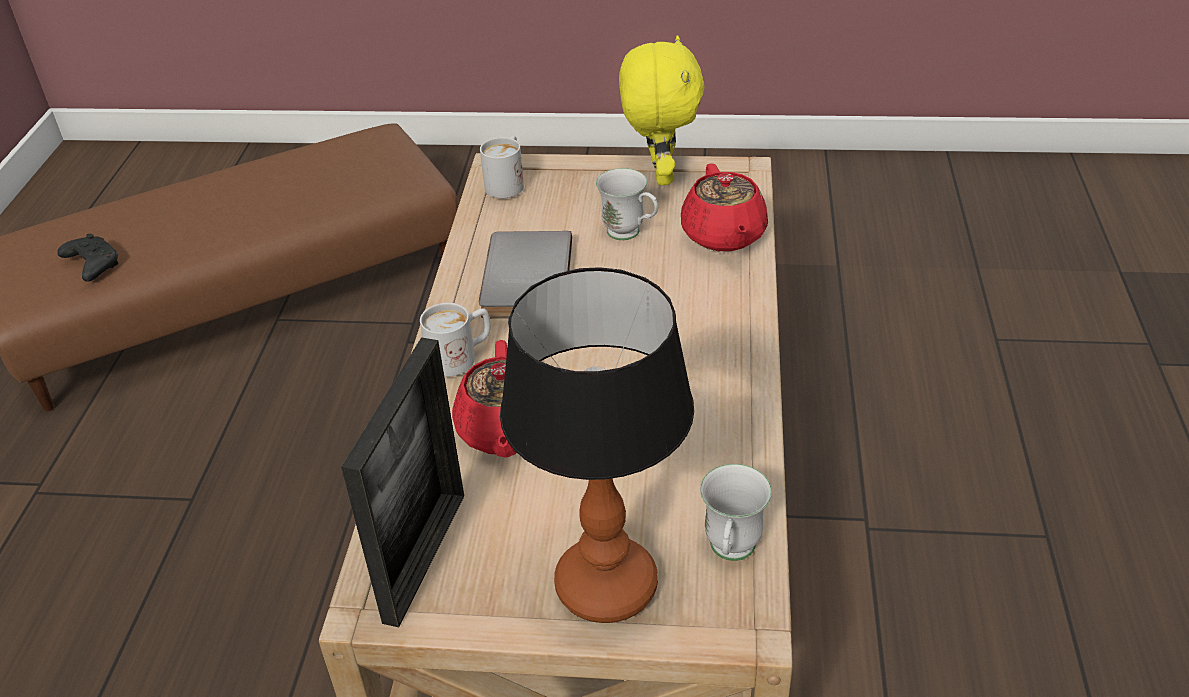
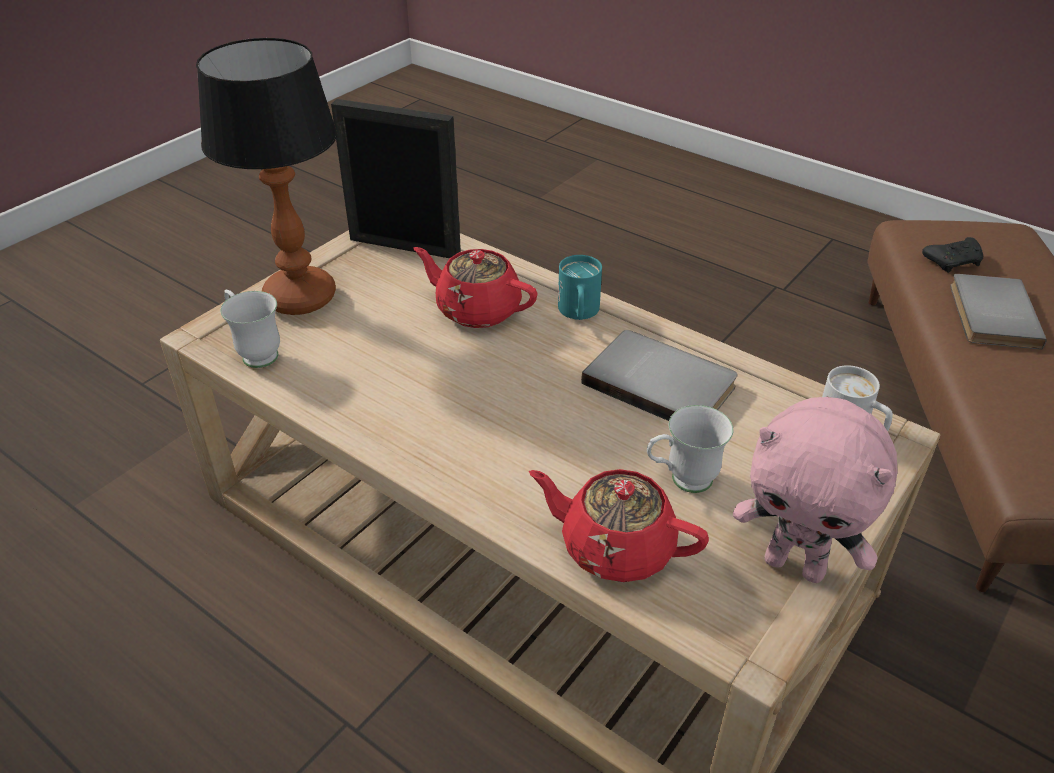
camera: 120 degrees right, 0 degrees up
picture frame [341,337,464,628] -> picture frame turned 150 degrees clockwise [331,99,461,258]
white mug [420,303,491,377] -> turquoise mug [558,255,602,320]
yellow plush toy [619,35,705,185] -> pink plush toy [733,397,898,583]
none -> grey book [950,274,1047,350]

